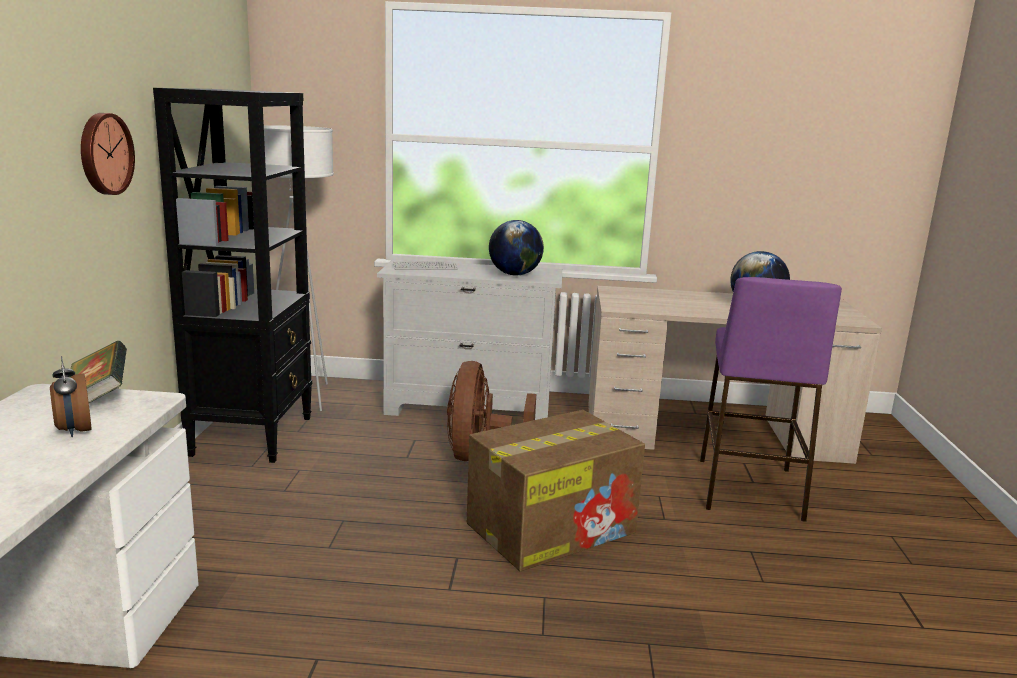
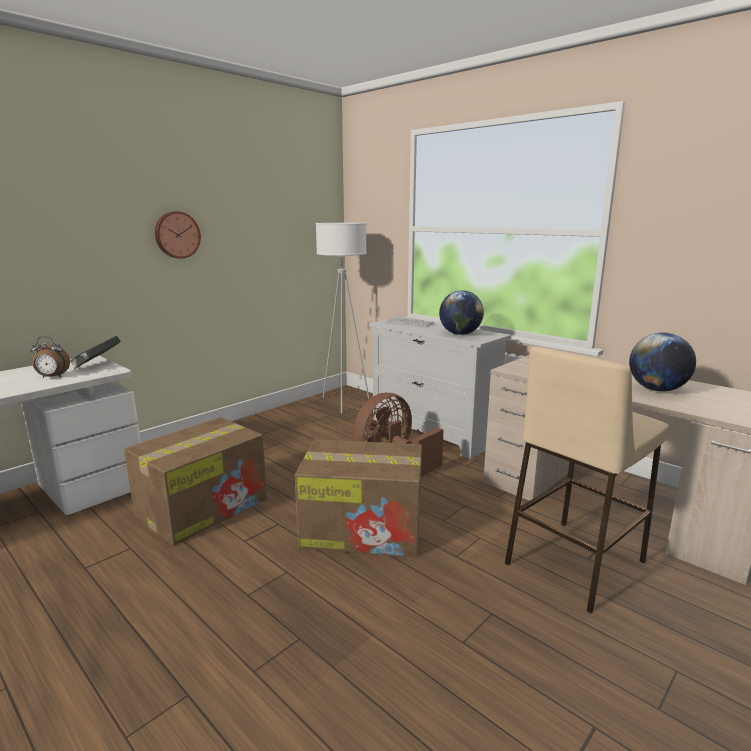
camera: 40 degrees right, 0 degrees up
alarm clock [50,356,92,437] -> alarm clock turned 105 degrees counterclockwise [31,336,70,378]
black bookcase [153,88,312,463] -> none
purple stool [700,277,842,522] -> beige stool [505,347,669,613]
none -> cardboard box [124,417,267,546]

